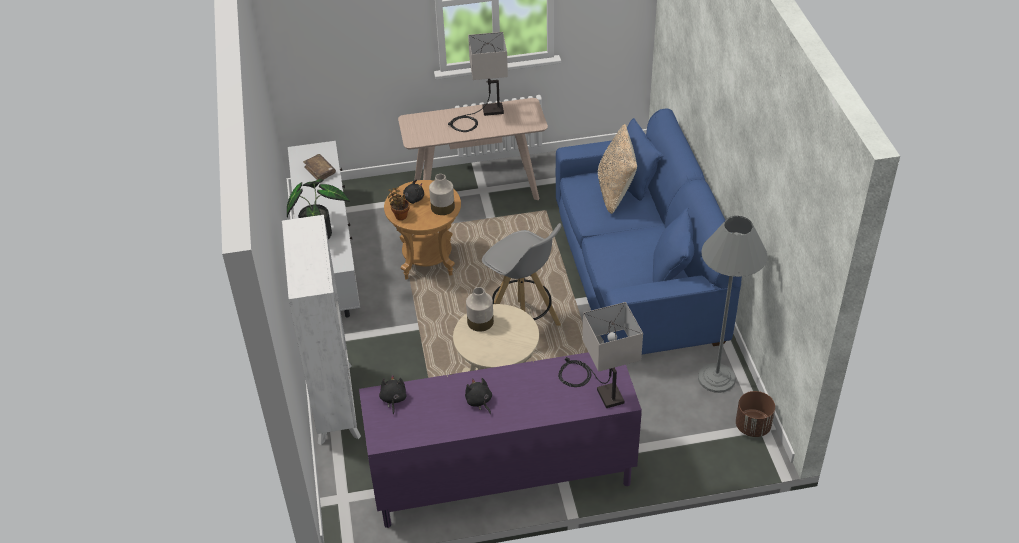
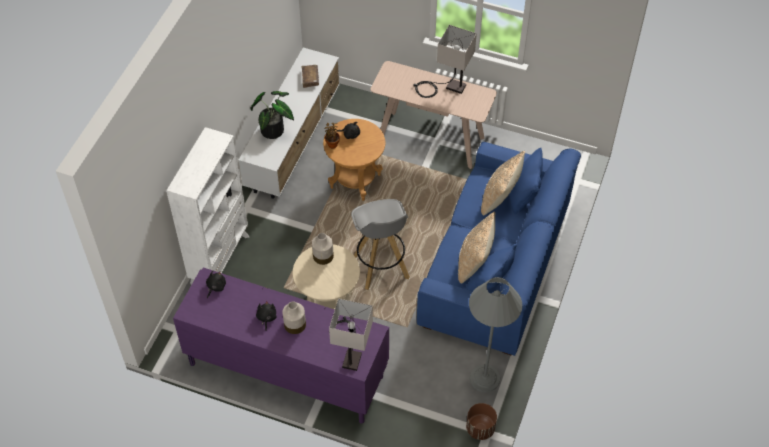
camera: 30 degrees right, 10 degrees up
beige vase [429,174,455,215] -> beige vase moved to [282,301,306,334]
none -> beige pillow [458,211,495,284]

